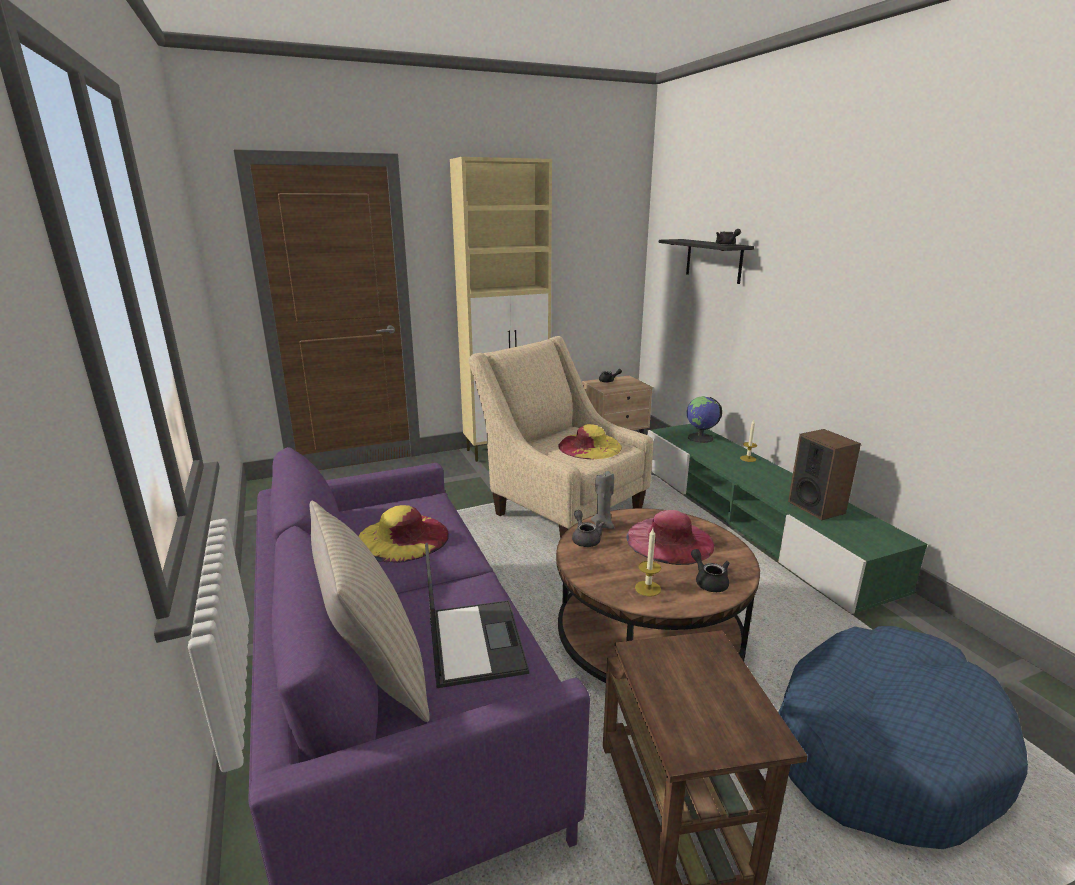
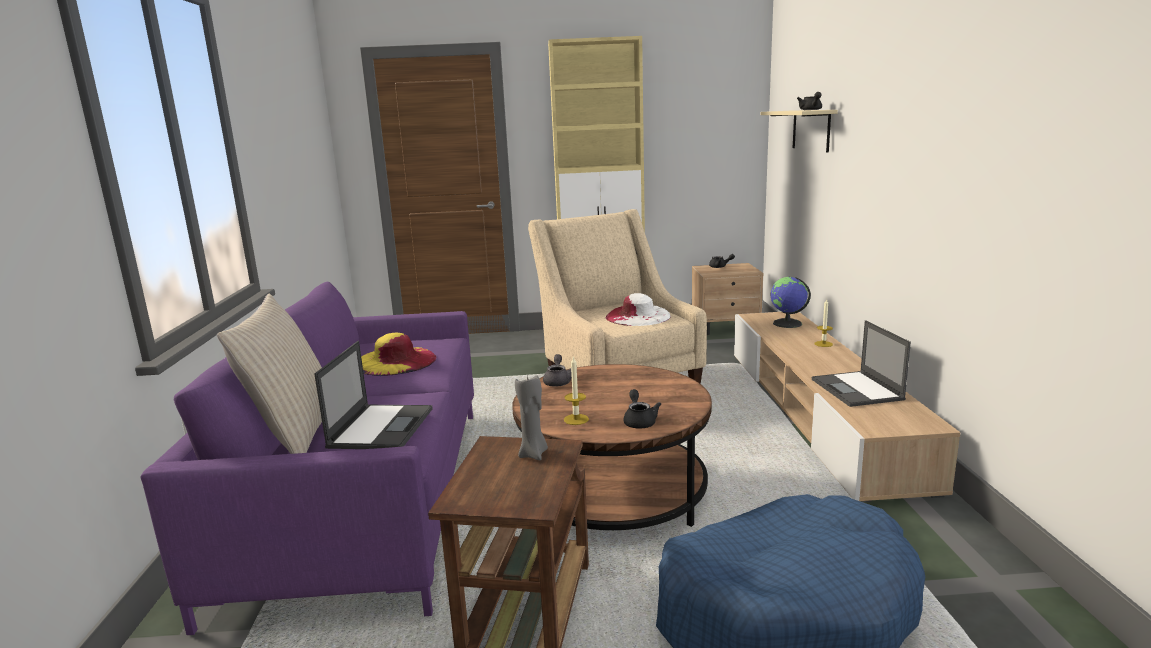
camera: 20 degrees right, 5 degrees down
yellow hat [558,424,622,459] -> white hat [606,293,671,326]
grey candle [591,471,615,529] -> grey candle moved to [515,374,548,460]
pink hat [626,510,714,565] -> none
green tv stand [647,424,927,614] -> beige tv stand [734,312,961,503]
black shelf [659,239,754,284] -> beige shelf [760,110,838,153]
speaker [788,429,861,520] -> laptop [812,320,911,407]

